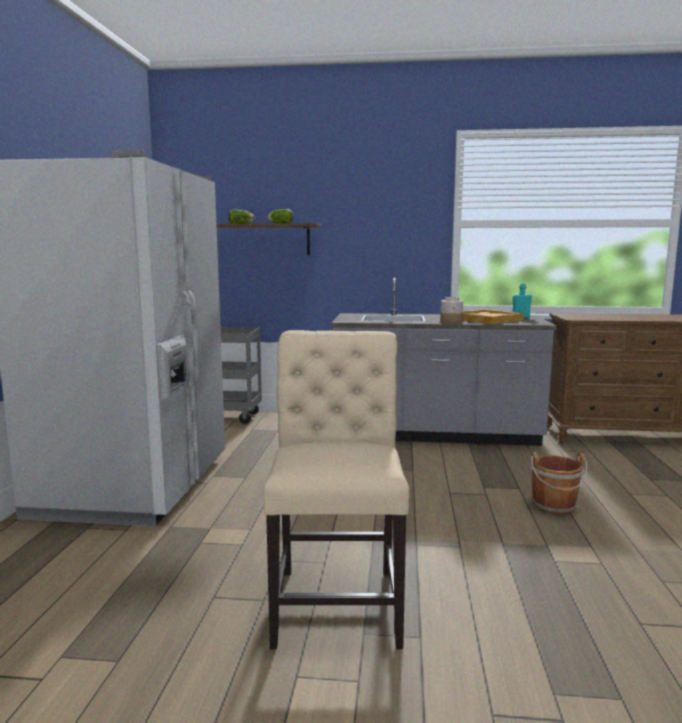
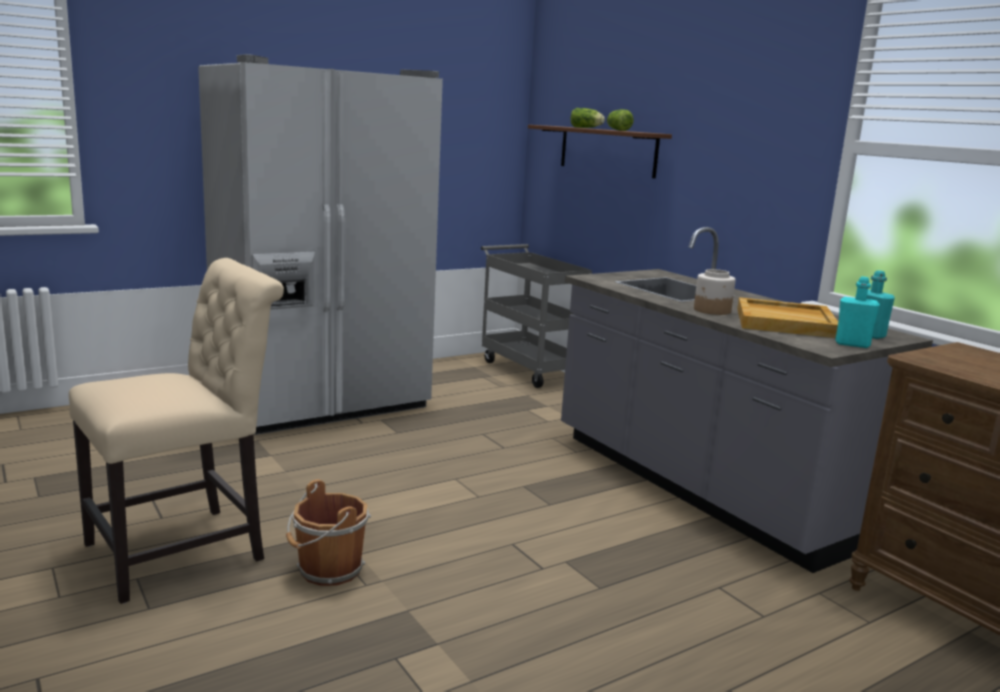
camera: 50 degrees right, 5 degrees up
brown bucket [531,452,587,514] -> brown bucket moved to [286,480,371,586]
none -> turquoise bottle [835,277,880,348]

